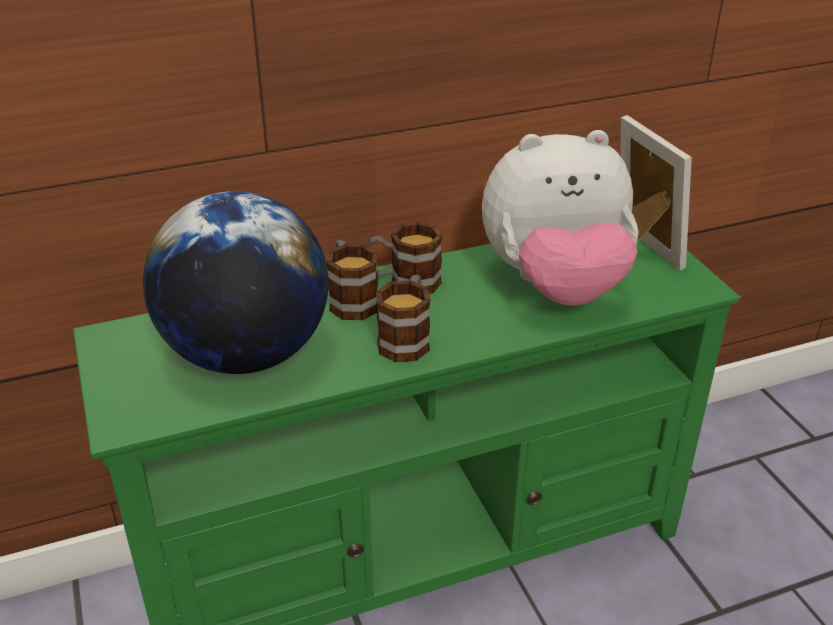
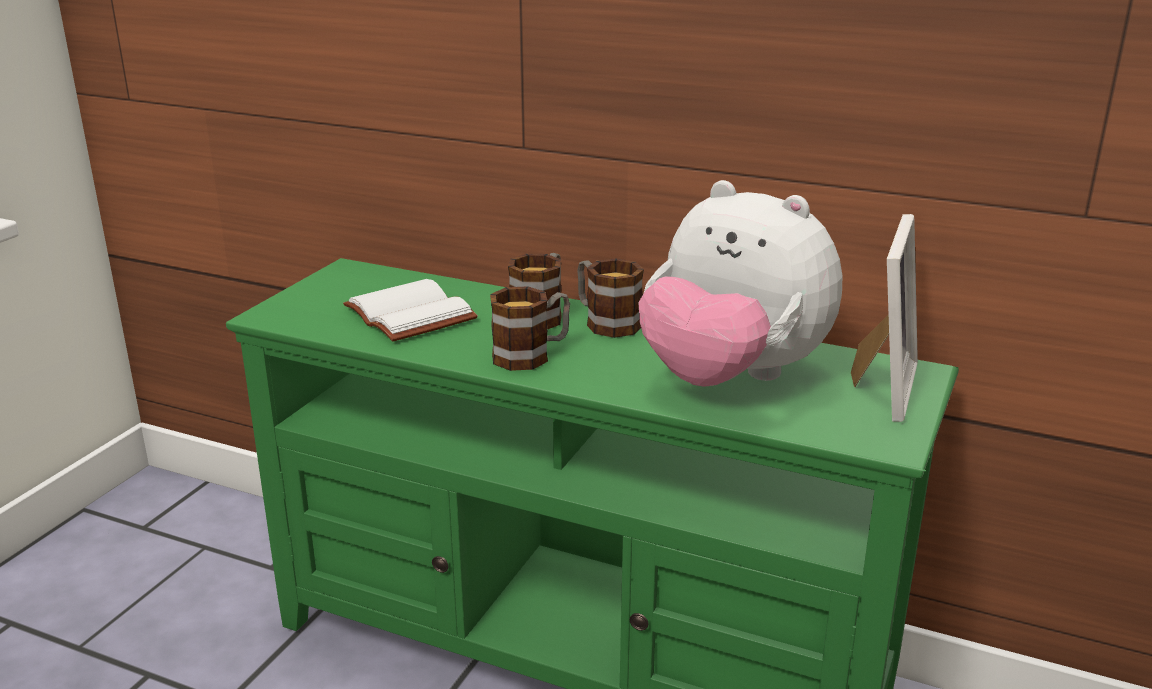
camera: 45 degrees right, 10 degrees down
globe [143,191,329,374] -> white book [343,279,478,342]

